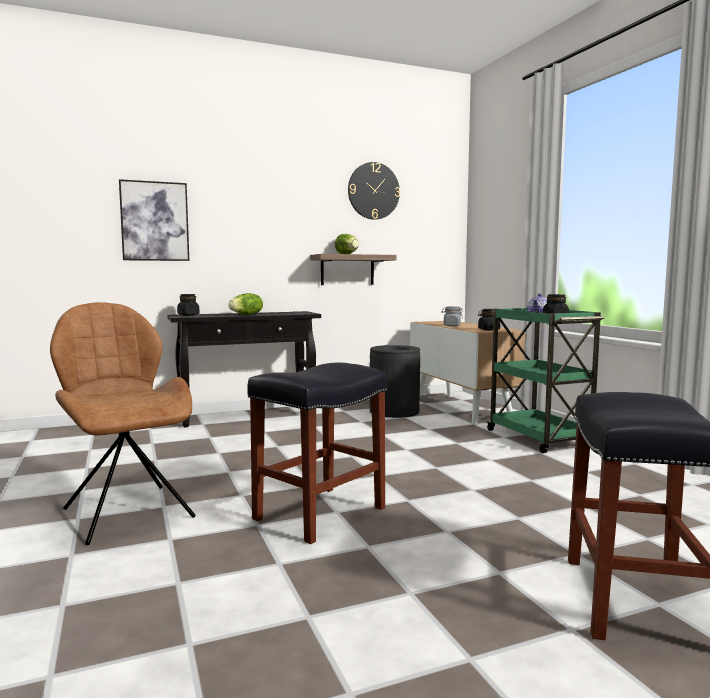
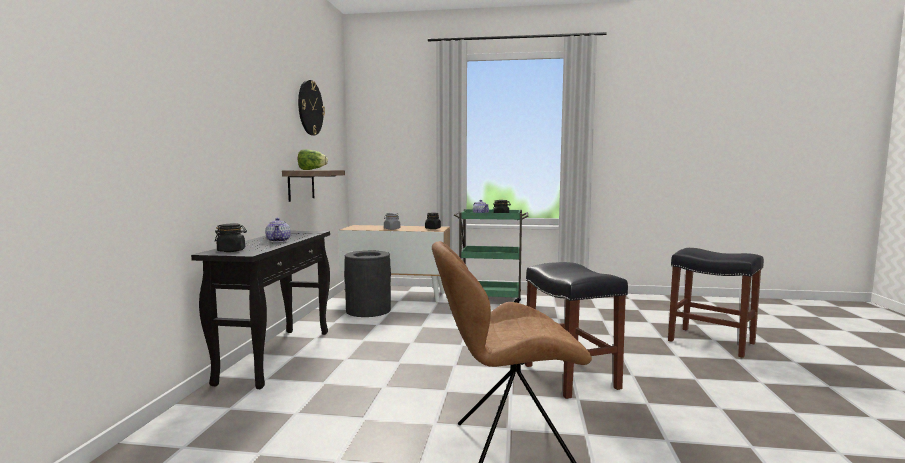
camera: 60 degrees left, 0 degrees up
picture [119,179,189,261] -> none
lettuce [228,293,263,315] -> teapot [265,218,291,242]

